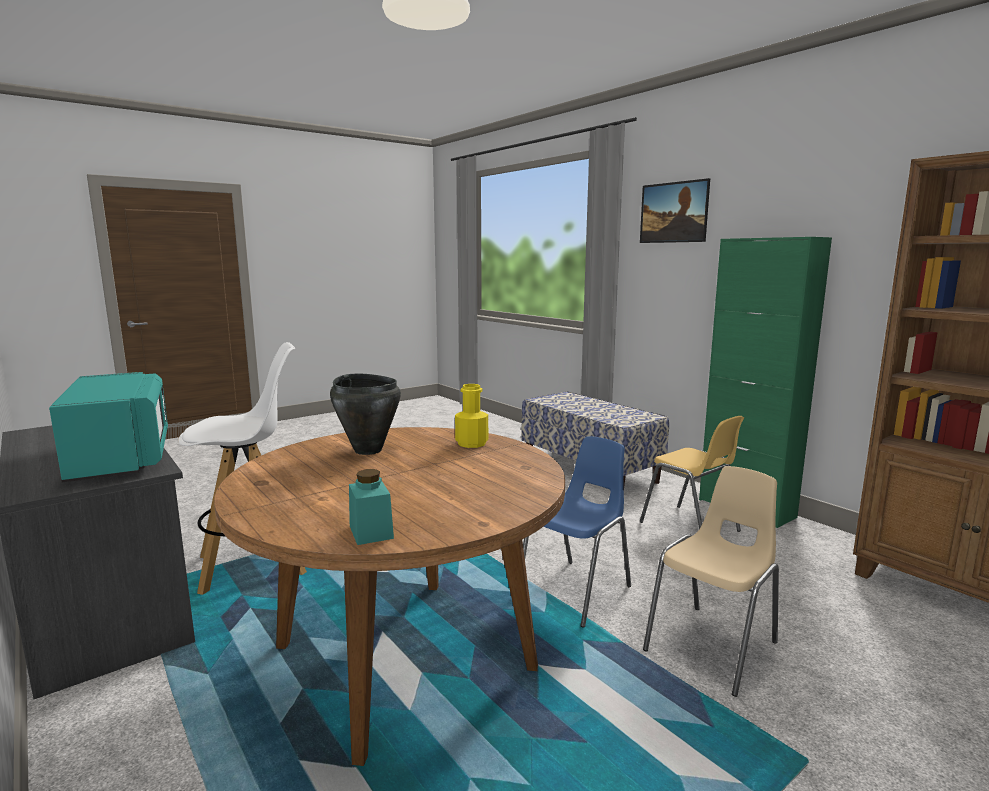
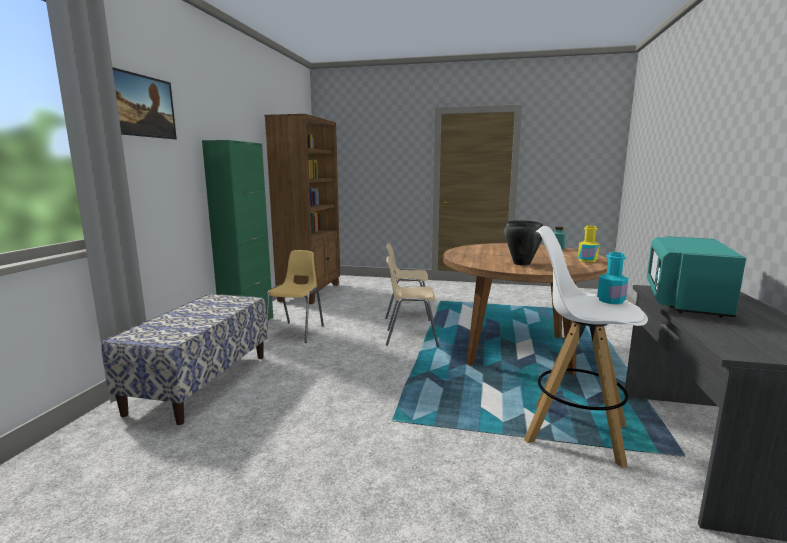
camera: 130 degrees left, 0 degrees up
yellow bottle [455,384,488,448] -> yellow bottle moved to [578,226,599,262]
blue chair [523,436,631,627] -> beige chair [386,256,439,347]
none -> turquoise bottle [597,252,628,304]

